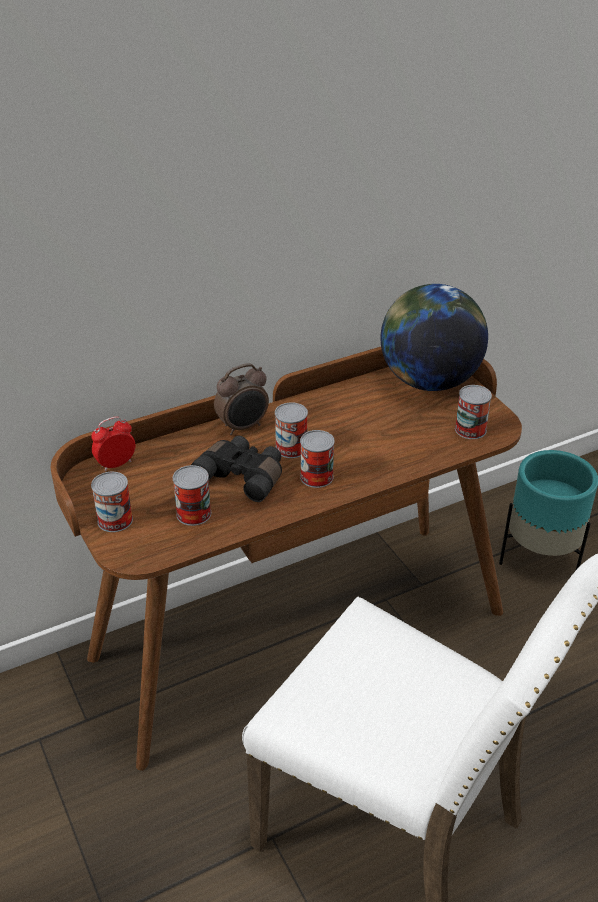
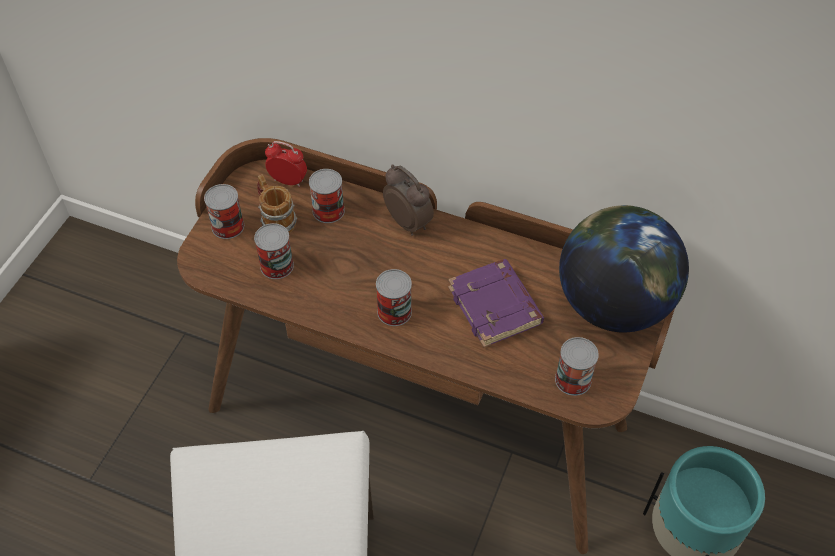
camera: 50 degrees right, 15 degrees up
black binoculars [191,435,282,502] -> none
alarm clock [214,363,269,435] -> alarm clock turned 150 degrees counterclockwise [383,165,434,236]
can [275,402,308,458] -> can moved to [309,169,345,223]
none -> mug [257,174,297,233]
none -> purple book [448,259,544,347]

